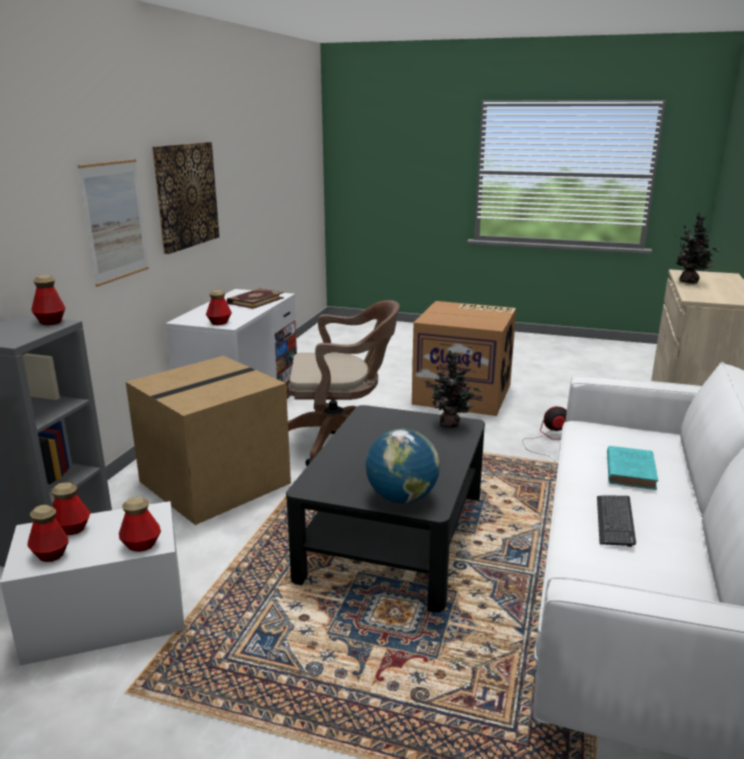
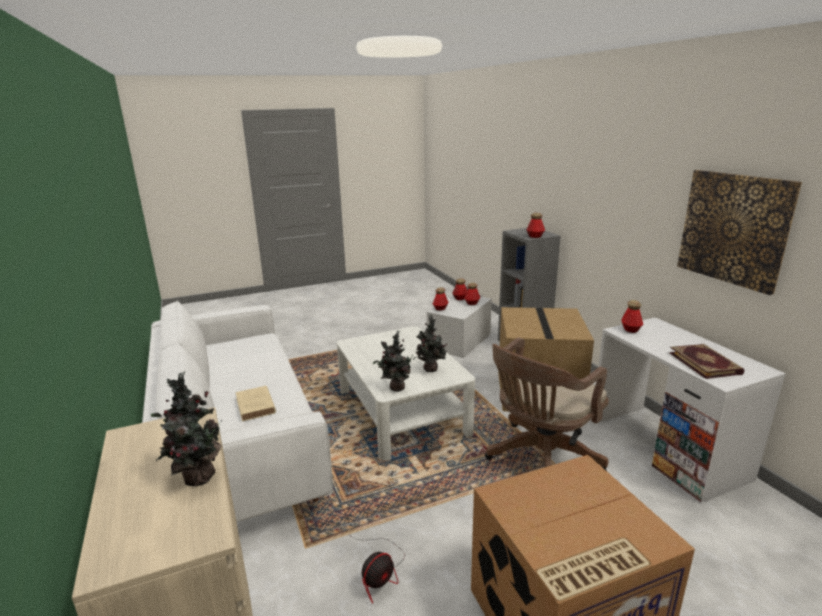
camera: 140 degrees right, 0 degrees up
picture [78,159,149,287] -> none
black coffee table [286,405,485,613] -> white coffee table [337,326,475,460]
globe [366,429,440,503] -> none
keyboard [597,495,636,547] -> none
turquoise book [607,446,658,490] -> beige book [236,386,276,421]
none -> potted plant [416,314,448,372]

